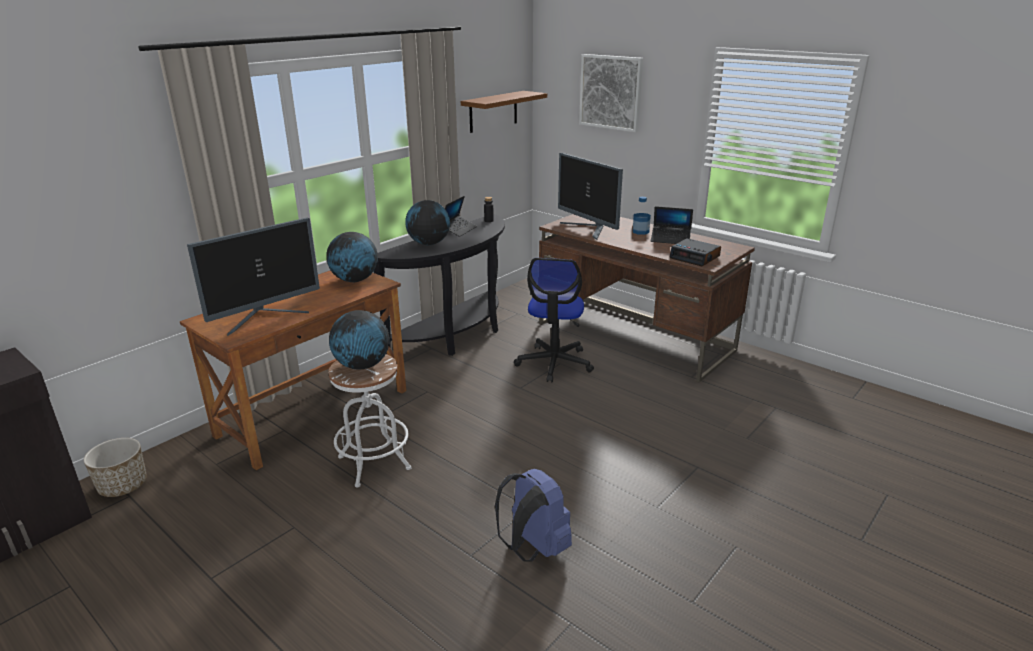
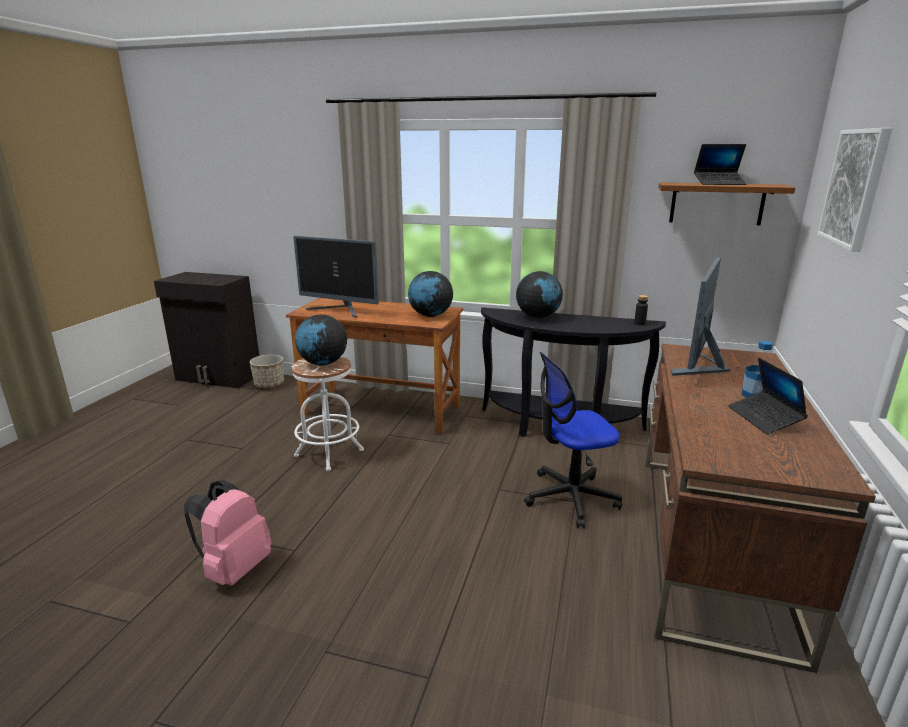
camera: 65 degrees right, 5 degrees down
laptop [445,196,477,237] -> laptop moved to [694,144,747,185]
blue backpack [495,469,572,562] -> pink backpack [184,480,271,586]
alarm clock [670,238,721,266] -> none

